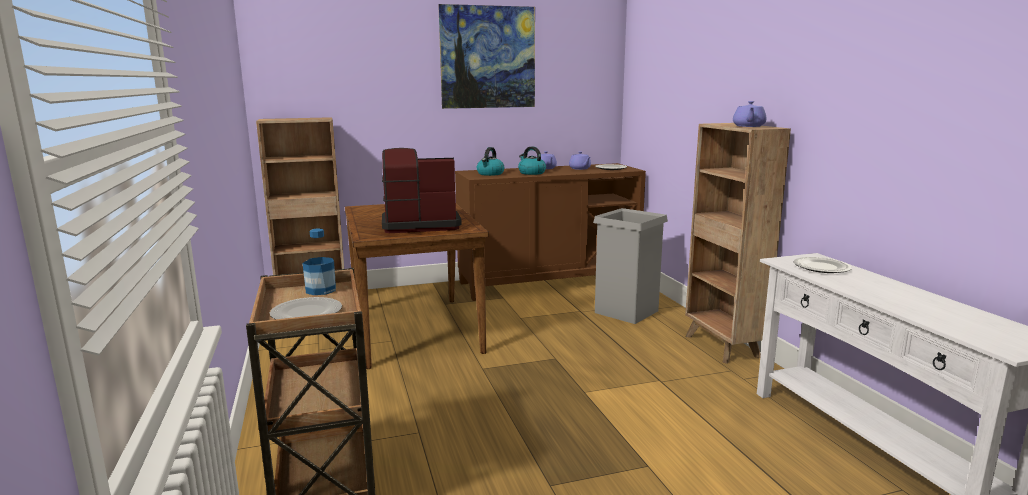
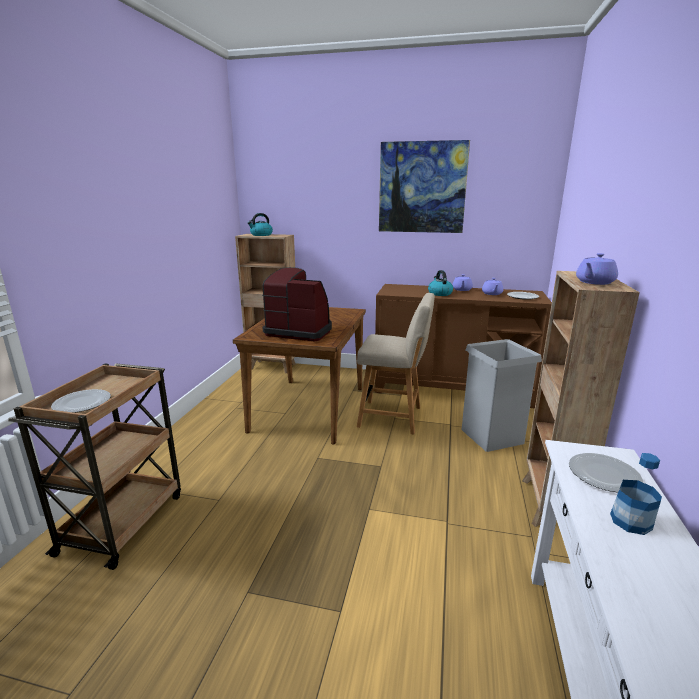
camera: 30 degrees right, 5 degrees up
bottle [302,228,336,295] -> bottle moved to [610,453,662,535]
kettle [477,147,504,176] -> kettle moved to [247,213,273,236]
none -> beige chair [357,293,435,435]

